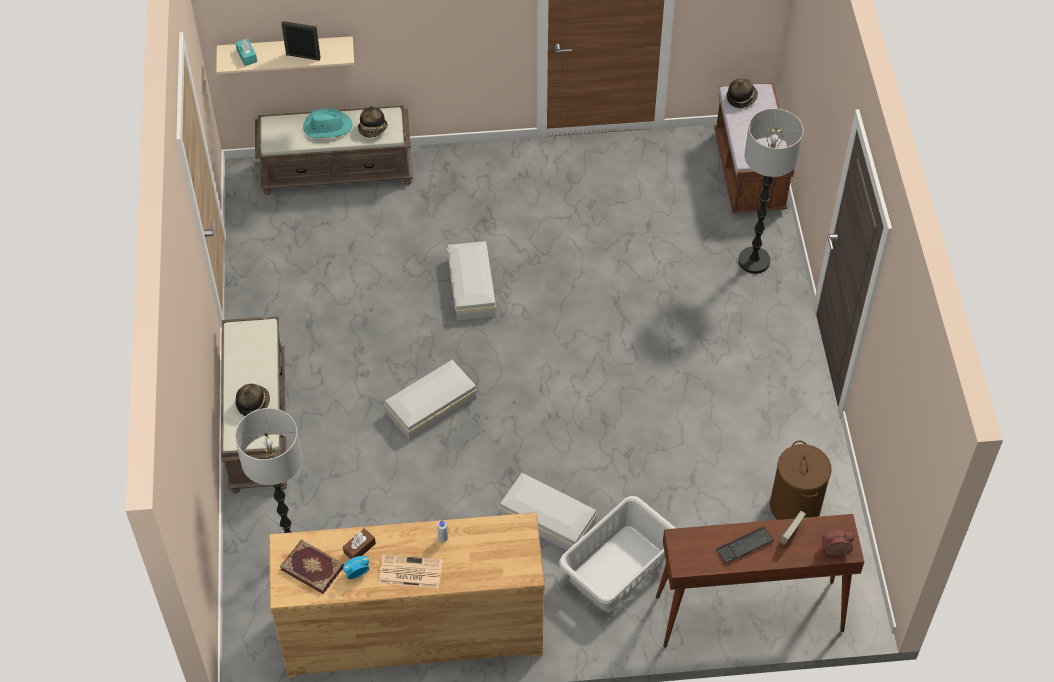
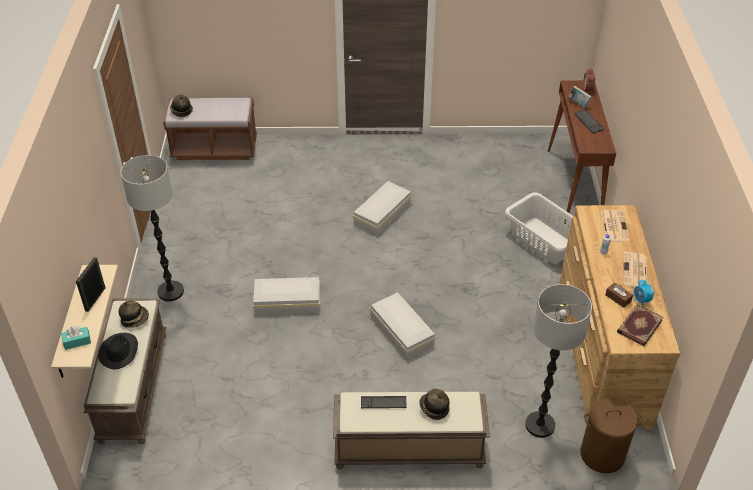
camera: 85 degrees left, 10 degrees down
turquoise hat [303,108,353,138] -> black hat [98,333,138,369]
white storage box [499,473,597,550] -> white storage box moved to [353,181,412,236]
floor lamp [738,108,804,274] -> floor lamp moved to [120,155,184,302]
brown laundry basket [770,440,832,520] -> brown laundry basket moved to [580,398,642,473]
none -> keyboard [361,396,407,408]
none -> newspaper [601,210,630,242]

